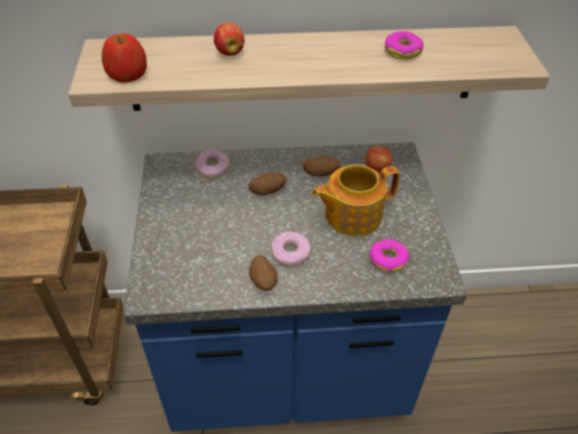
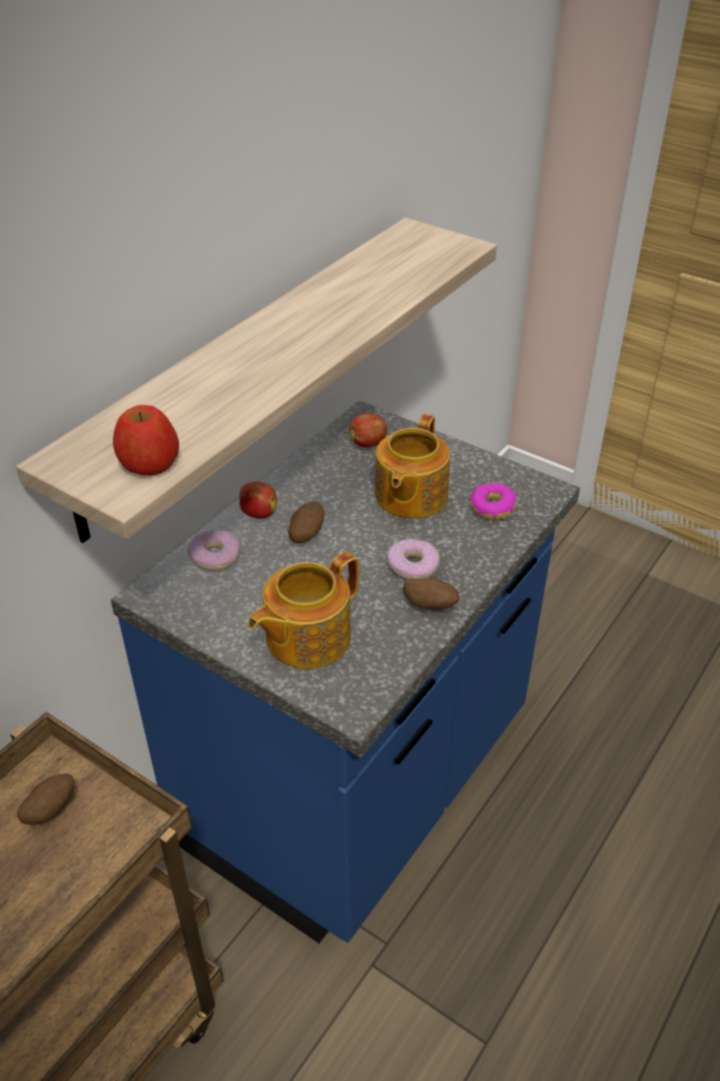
camera: 50 degrees left, 5 degrees down
apple [214,23,245,56] -> apple moved to [239,481,277,519]
potato [303,156,341,177] -> potato moved to [17,774,75,825]
donut [385,31,424,60] -> none
none -> teapot [248,551,359,669]

